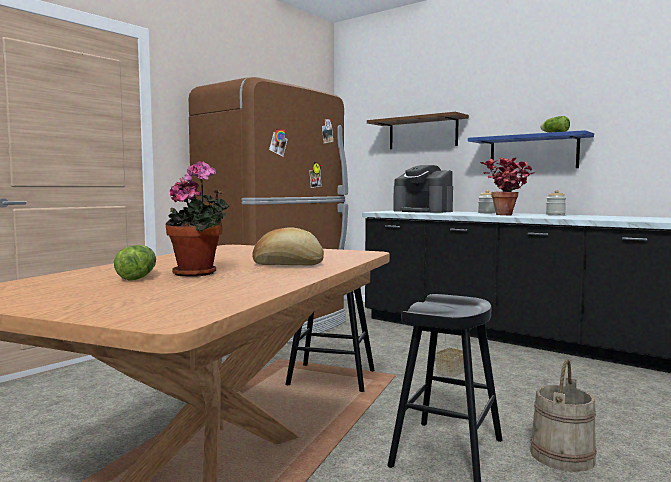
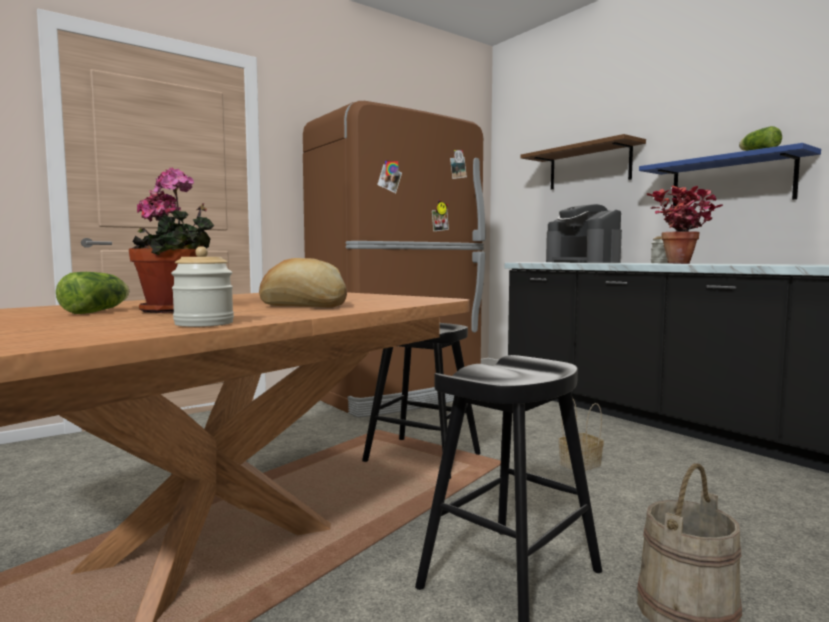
camera: 15 degrees right, 0 degrees up
jar [546,190,566,215] -> jar moved to [171,246,234,327]

